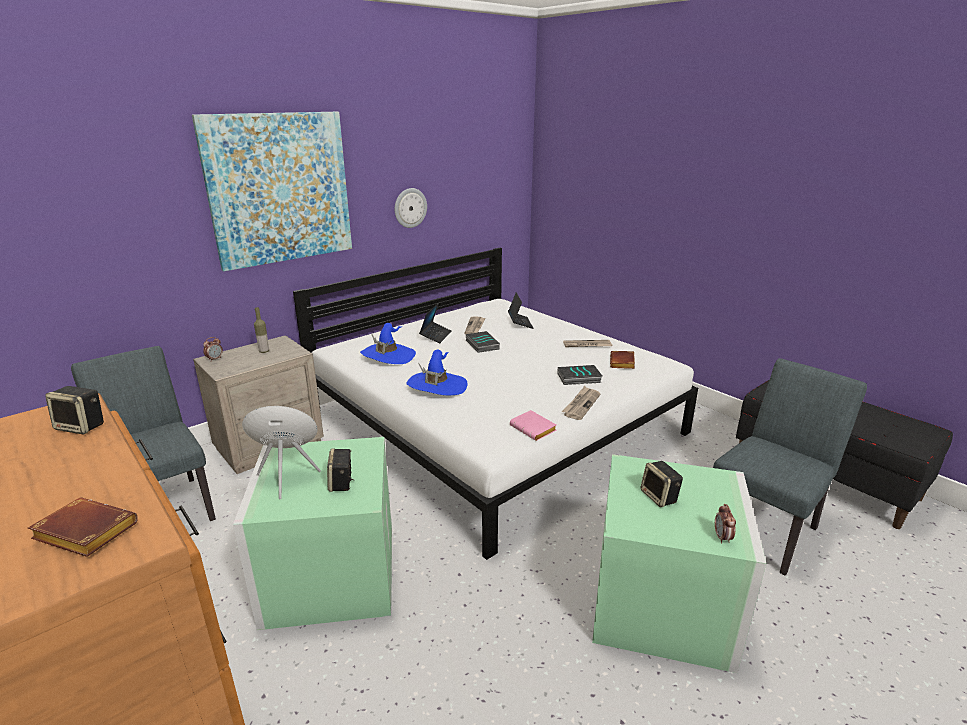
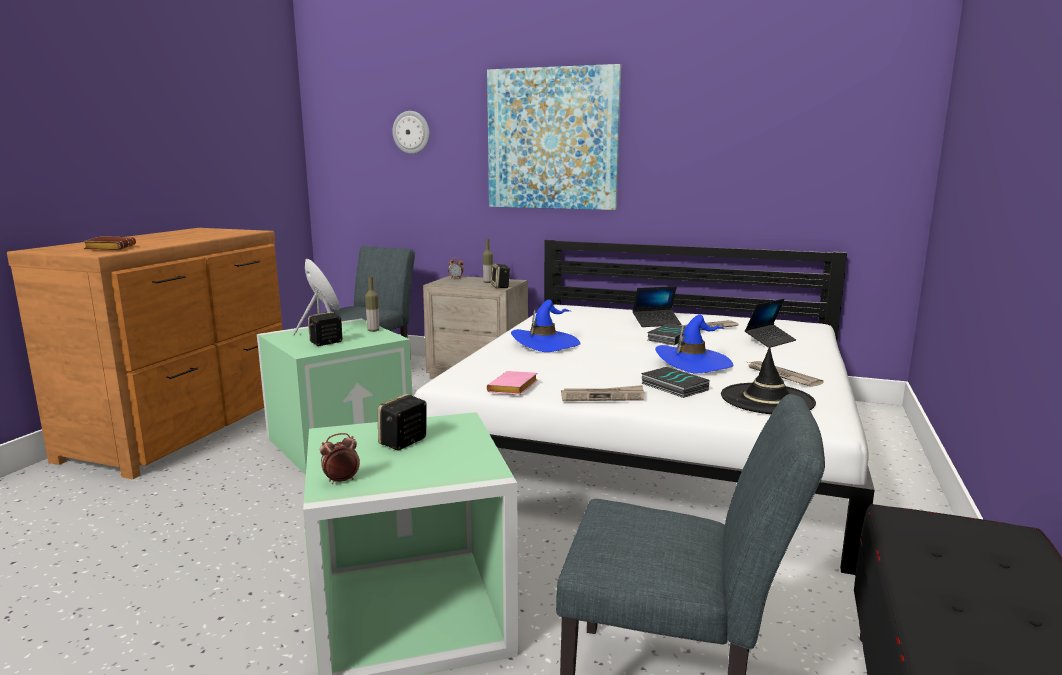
camera: 60 degrees right, 10 degrees down
speaker [45,386,104,435] -> speaker moved to [491,264,510,288]
blue hat [360,323,416,364] -> blue hat moved to [655,315,734,373]
wall clock [395,188,427,228] -> wall clock moved to [392,111,429,154]
brown book [610,351,635,369] -> black hat [721,347,816,414]
none -> bottle [365,276,379,332]

